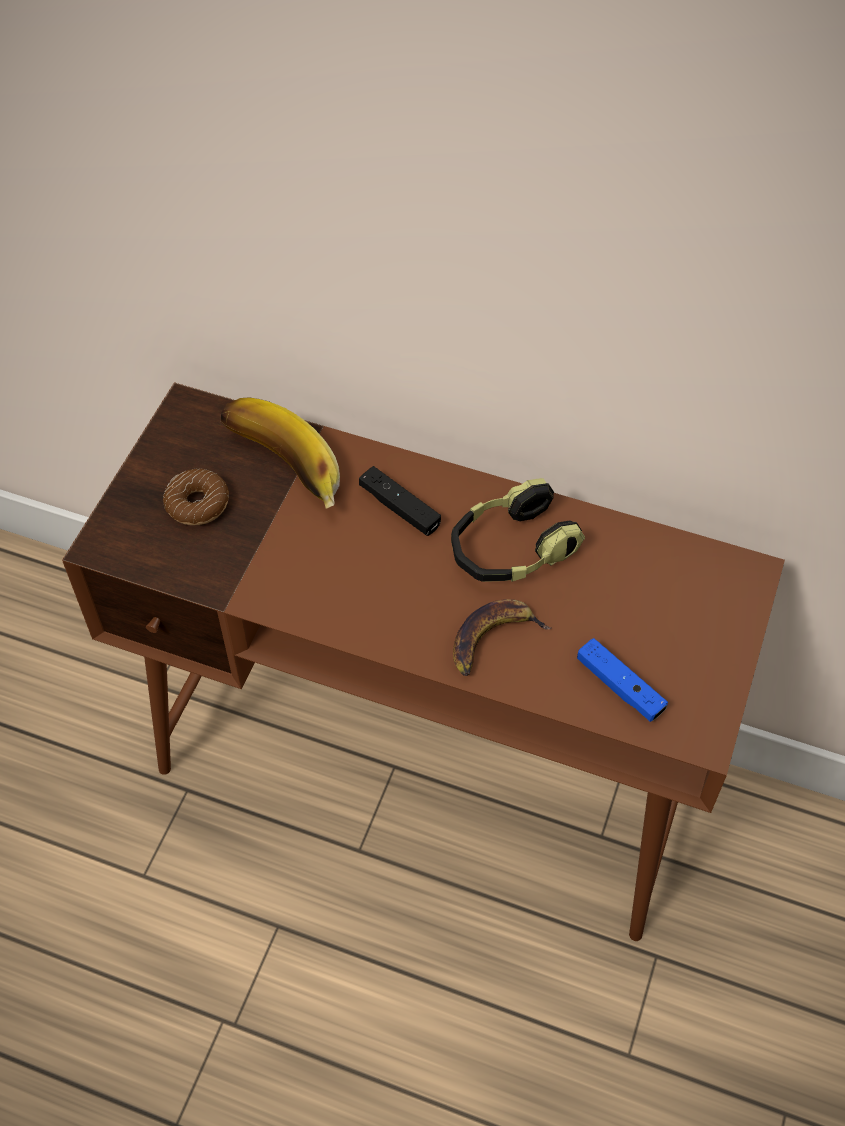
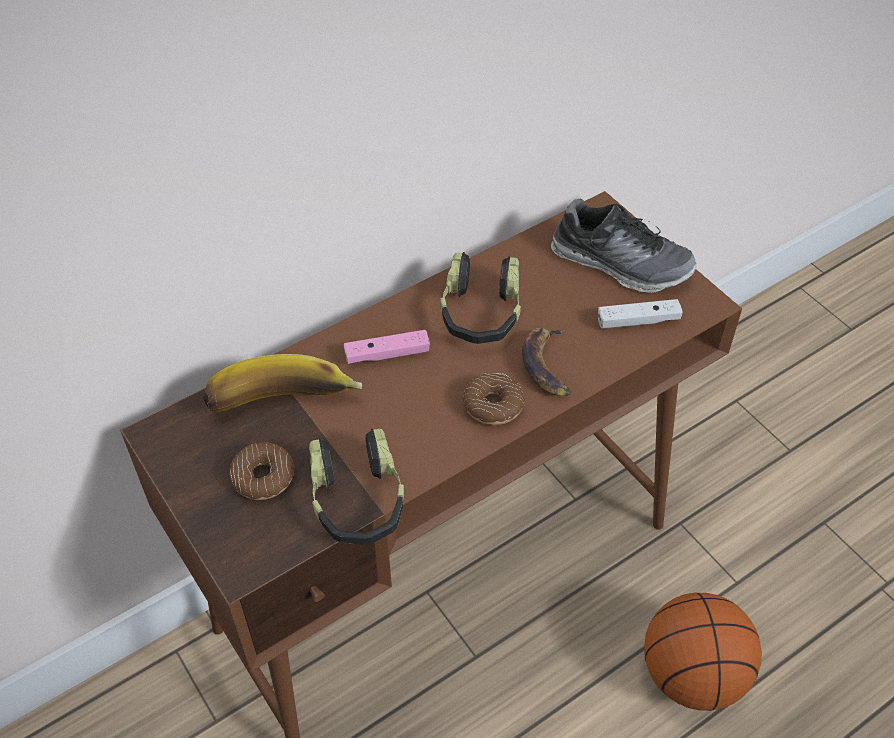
camera: 55 degrees left, 5 degrees down
black game controller [359,466,441,536] -> pink game controller [344,330,430,364]
blue game controller [577,638,668,722] -> white game controller [598,299,683,329]
none -> headphones [309,429,404,545]
none -> donut [462,373,525,425]
none -> shoe [551,199,696,293]
none -> basketball [644,593,762,711]

